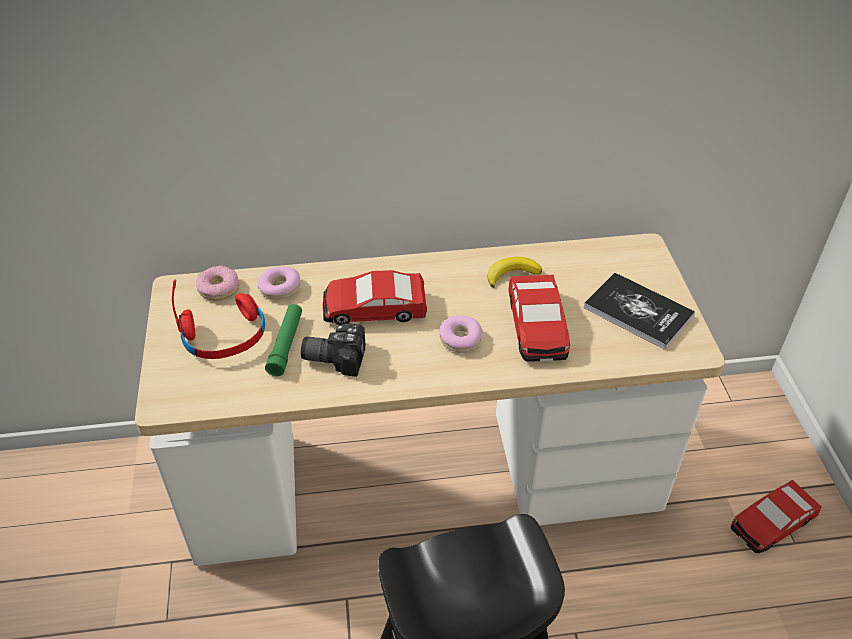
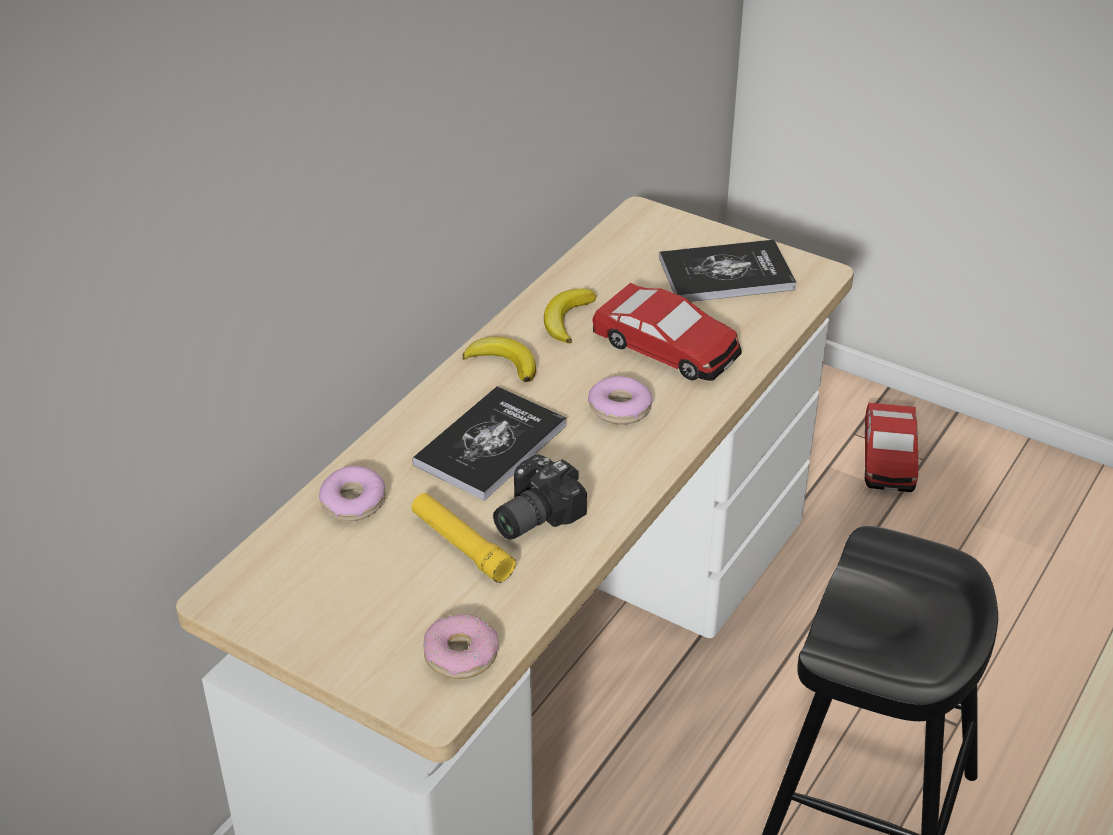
camera: 50 degrees left, 5 degrees down
red headphones [172,280,265,359] -> none
donut [196,266,239,301] -> donut moved to [424,614,499,679]
green flashlight [265,304,302,376] -> yellow flashlight [411,493,516,583]
toy car [323,270,427,325] -> book [412,386,567,501]
none -> banana [463,337,536,382]

